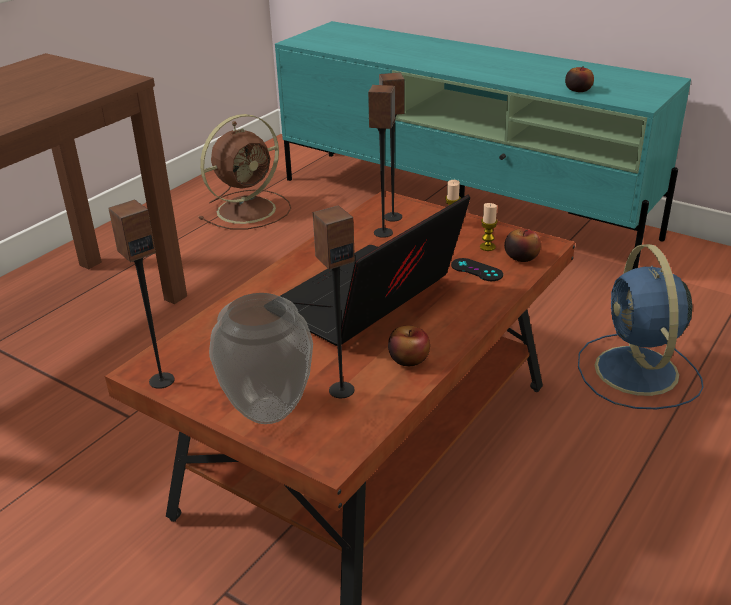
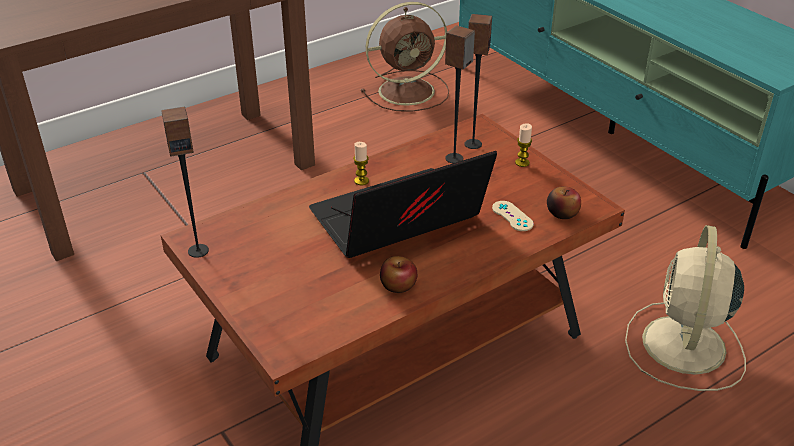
camera: 20 degrees right, 5 degrees up
vase [209,293,313,424] -> none
speaker [313,206,355,398] -> none
black game controller [451,258,503,281] -> beige game controller [492,201,534,231]
candle [480,203,498,251] -> candle moved to [353,142,369,185]
apple [565,66,594,92] -> none
blue fan [578,244,704,409] -> beige fan [625,225,746,391]

